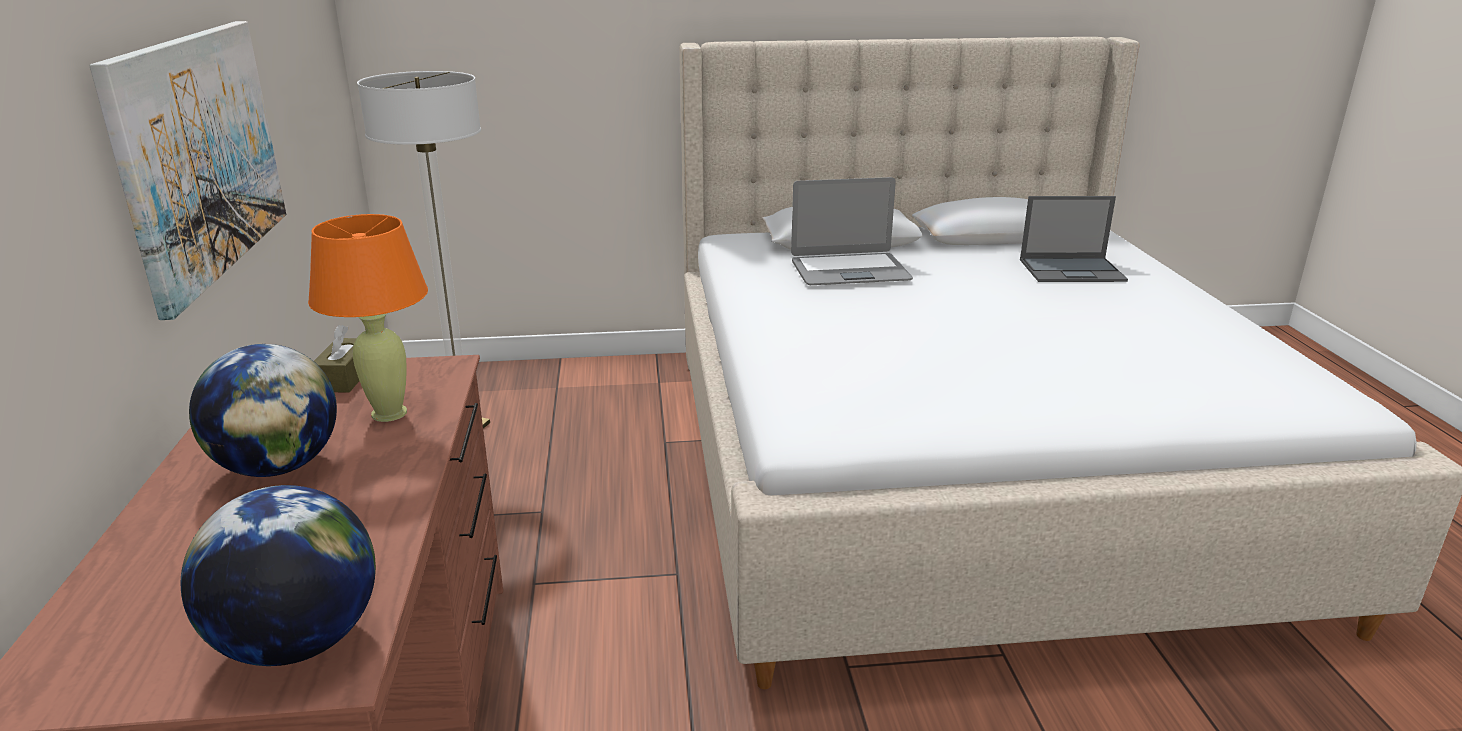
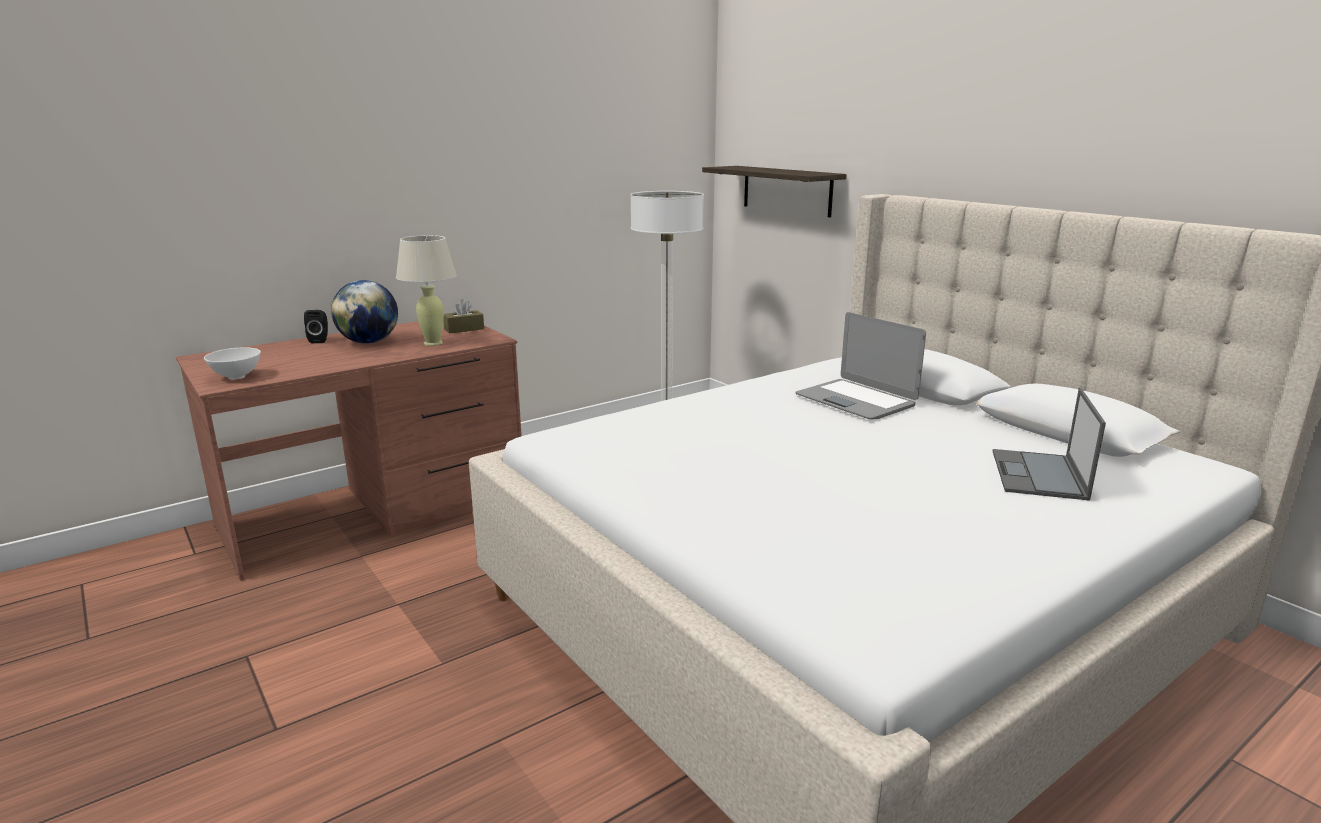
camera: 60 degrees right, 5 degrees down
picture [90,21,286,320] -> none
globe [180,485,376,666] -> white bowl [204,347,261,380]
orange table lamp [308,214,428,422] -> beige table lamp [396,235,457,346]
laptop [1020,196,1128,282] -> laptop turned 45 degrees clockwise [993,388,1106,501]
none -> black speaker [304,310,328,343]
none -> shelf [702,166,847,217]

